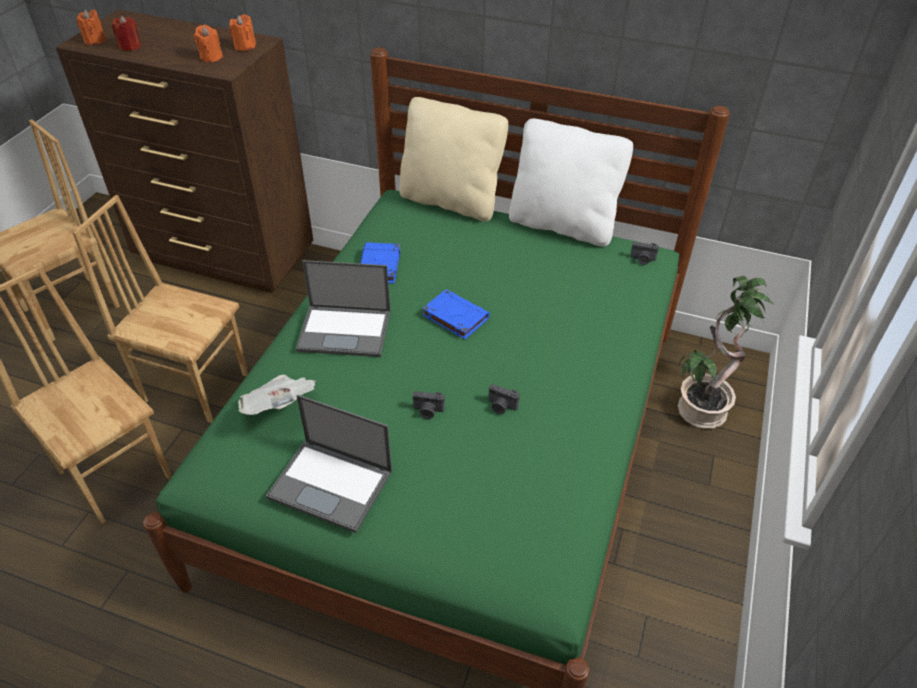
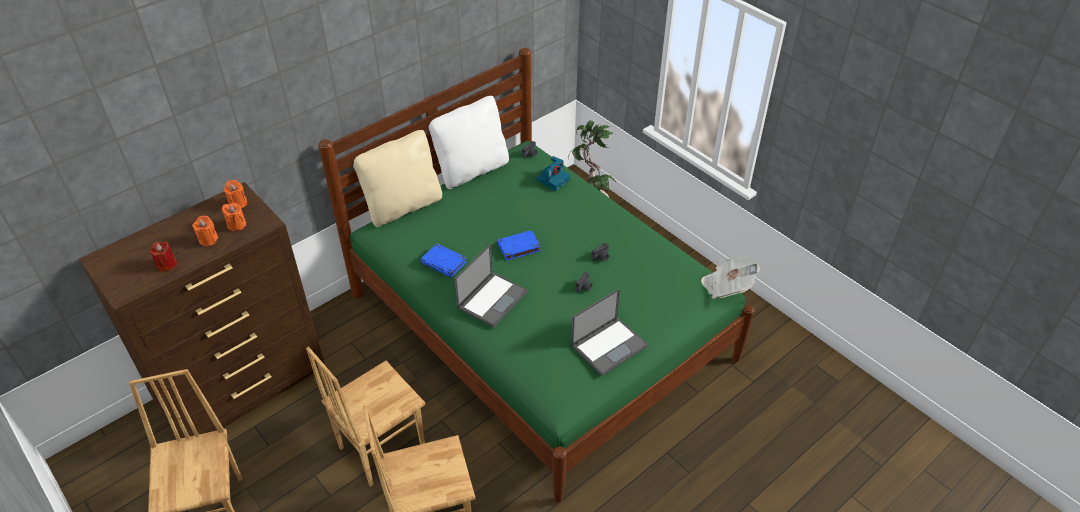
camera: 60 degrees left, 0 degrees up
orange candle [76,9,106,45] -> orange candle moved to [192,216,218,246]
newspaper [238,375,316,415] -> newspaper moved to [701,256,760,299]
none -> camera [537,156,570,191]

